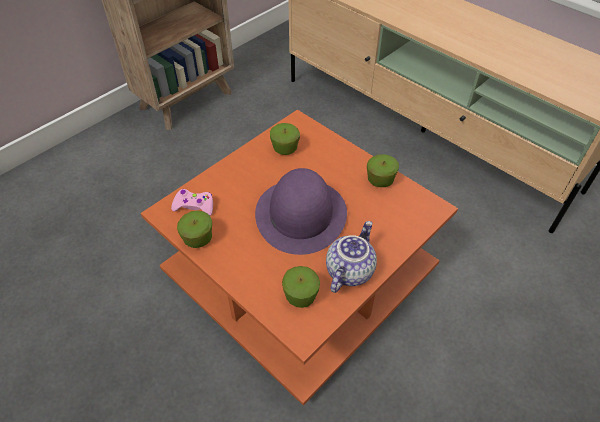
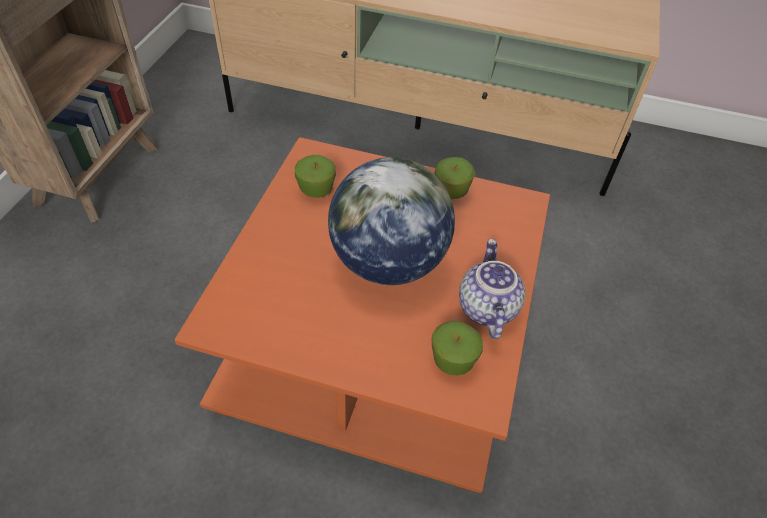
camera: 30 degrees left, 0 degrees up
pink game controller [171,189,213,216] -> none
apple [177,210,212,248] -> none
purple hat [255,168,347,255] -> globe [328,157,455,285]

